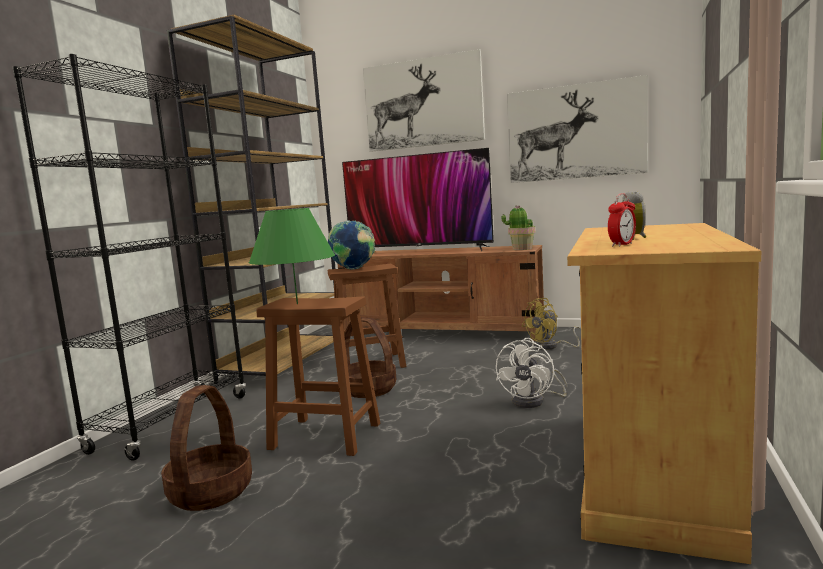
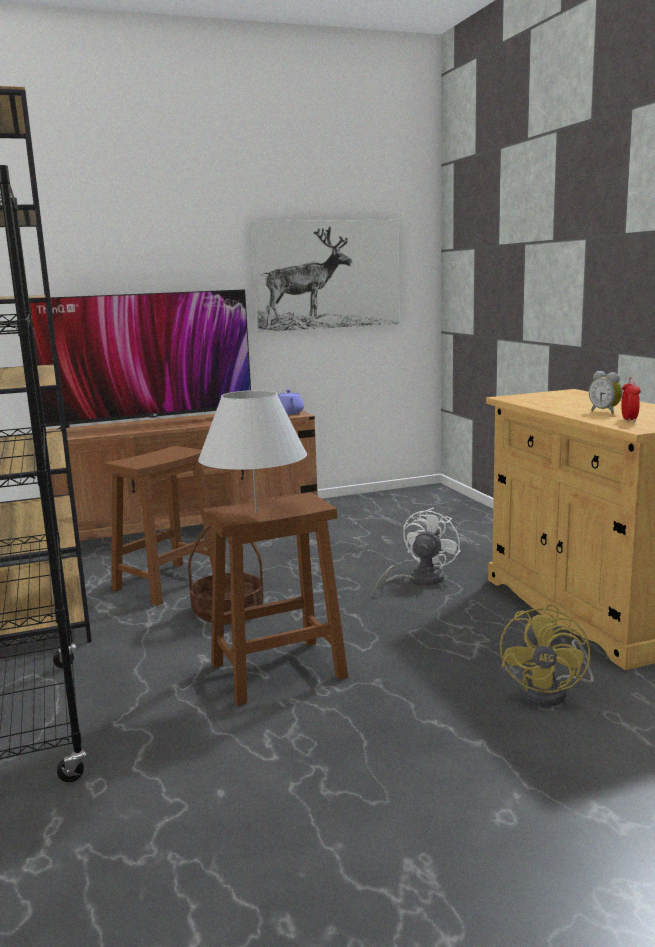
camera: 40 degrees left, 5 degrees up
basket [161,385,252,511] -> none
green table lamp [249,208,335,304] -> white table lamp [198,390,307,514]
globe [328,220,375,270] -> none
picture [363,49,485,152] -> none
white fan [496,338,568,408] -> white fan turned 135 degrees counterclockwise [375,508,461,592]
potted plant [501,205,535,250] -> purple teapot [278,389,304,415]
yellow fan [522,298,581,350] -> yellow fan moved to [500,604,594,706]

